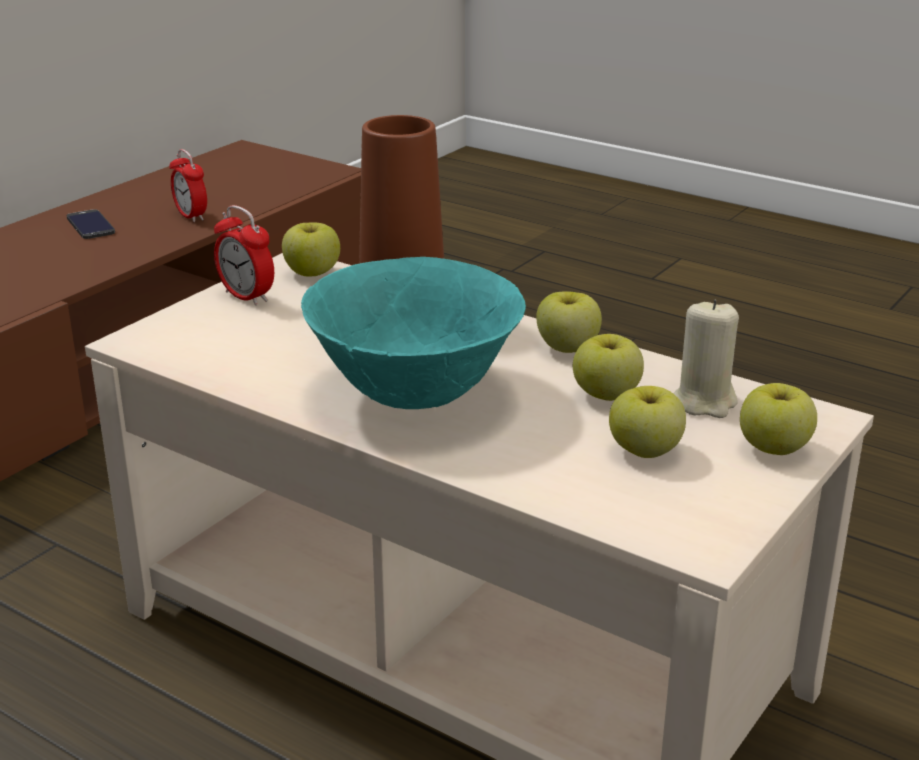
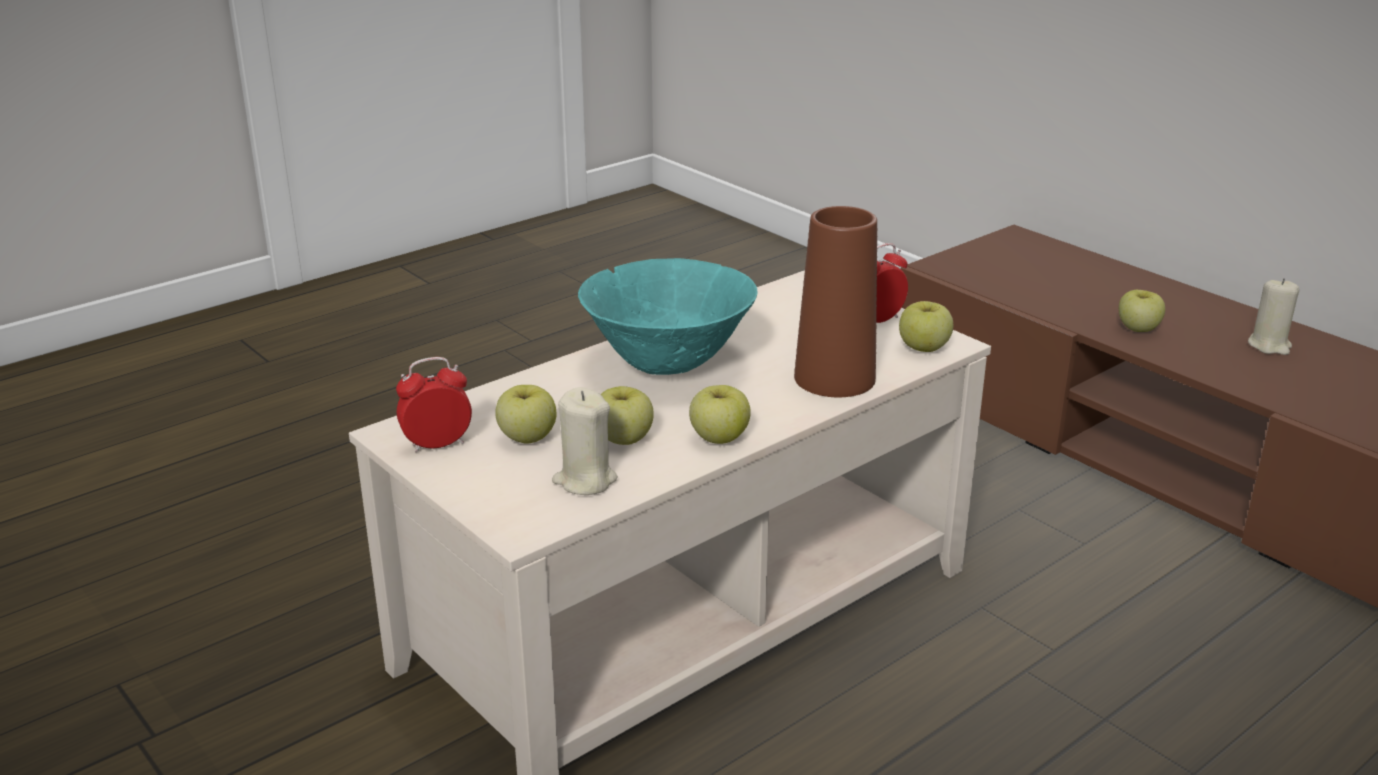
camera: 105 degrees right, 0 degrees up
phone [66,209,115,239] -> beige candle [1248,278,1299,355]
alarm clock [170,149,207,222] -> alarm clock moved to [396,357,472,452]
apple [740,383,817,455] -> apple moved to [1119,290,1165,332]

